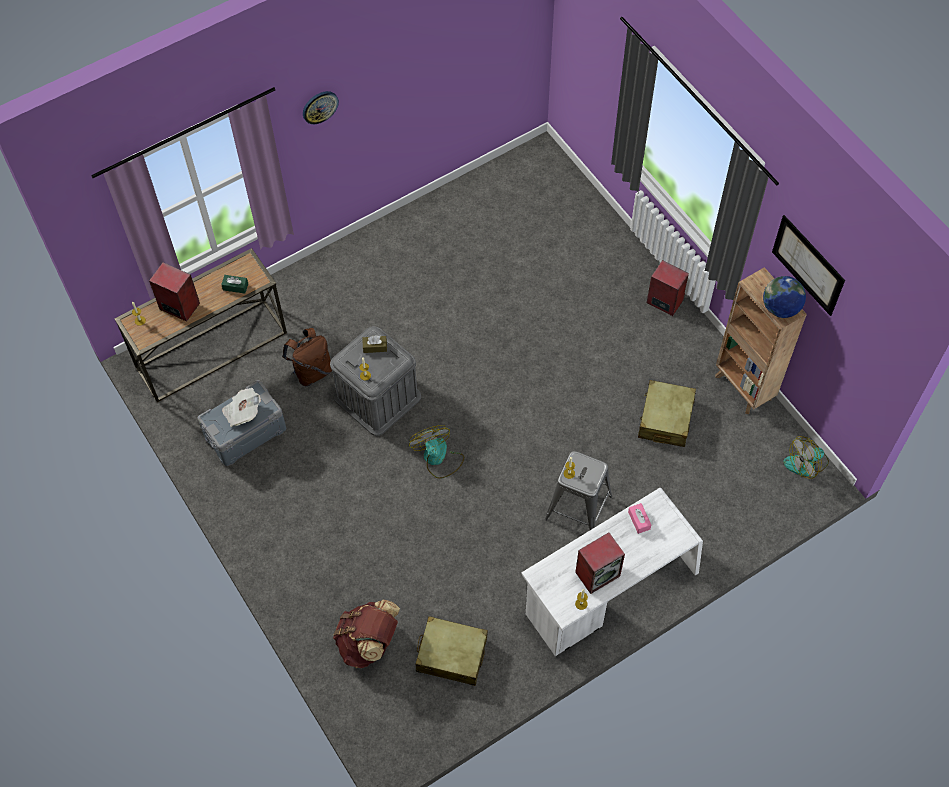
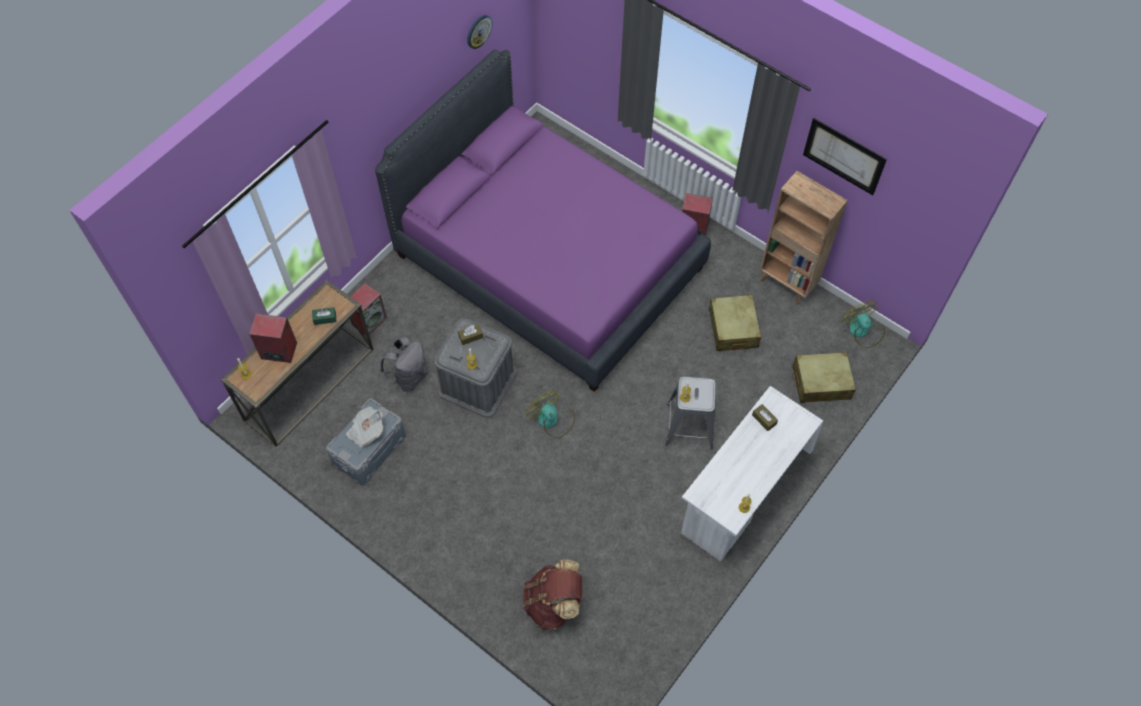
camera: 20 degrees left, 0 degrees up
brown backpack [282,328,332,386] -> grey backpack [380,337,429,392]
wall clock [303,91,339,124] -> wall clock moved to [467,15,492,49]
beige suitcase [416,616,488,686] -> beige suitcase moved to [792,352,856,403]
speaker [575,532,625,594] -> speaker moved to [350,283,387,336]
pink tissue box [628,503,651,534] -> brown tissue box [752,404,778,431]
globe [763,276,806,318] -> none
fan [783,436,829,479] -> fan turned 105 degrees clockwise [842,300,885,348]
none -> purple bed [375,49,711,392]

